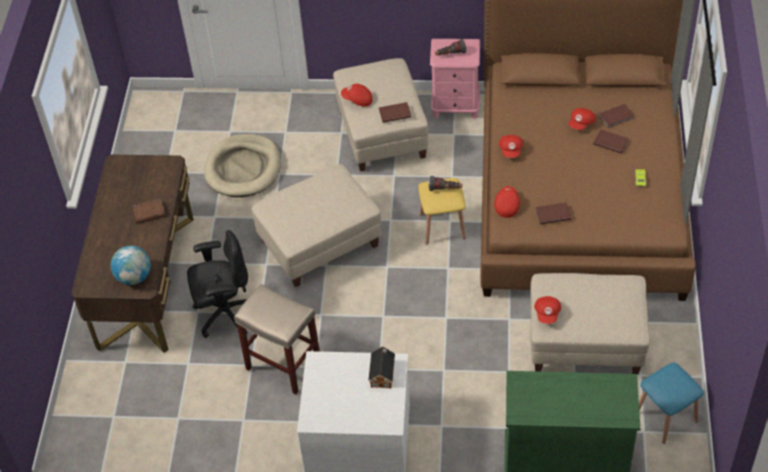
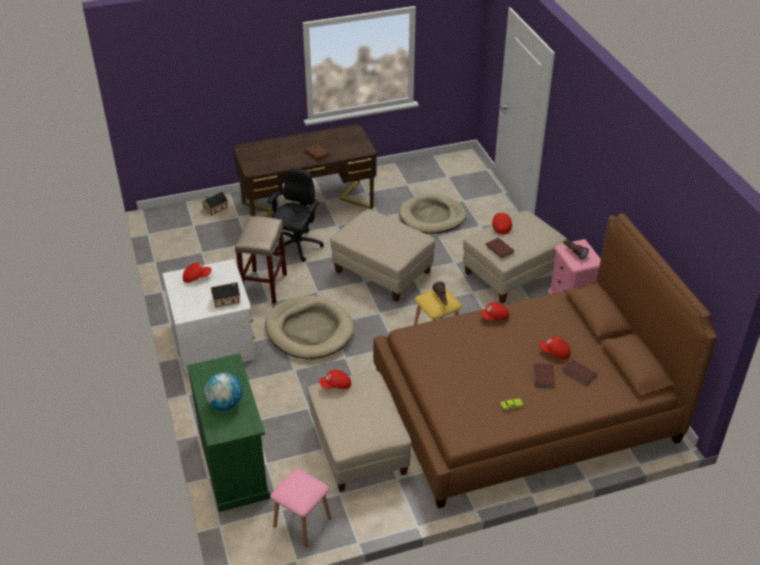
camera: 65 degrees right, 10 degrees down
globe [111,246,151,285] -> globe moved to [204,373,242,411]
black office chair [187,230,248,338] -> black office chair turned 120 degrees counterclockwise [267,168,324,262]
red cap [494,186,520,218] -> red cap moved to [183,263,212,283]
brown book [536,202,572,225] -> none
blue stool [639,363,704,444] -> pink stool [271,469,331,547]
none -> toy house [202,192,228,216]
none -> beige dog bed [265,295,354,359]

